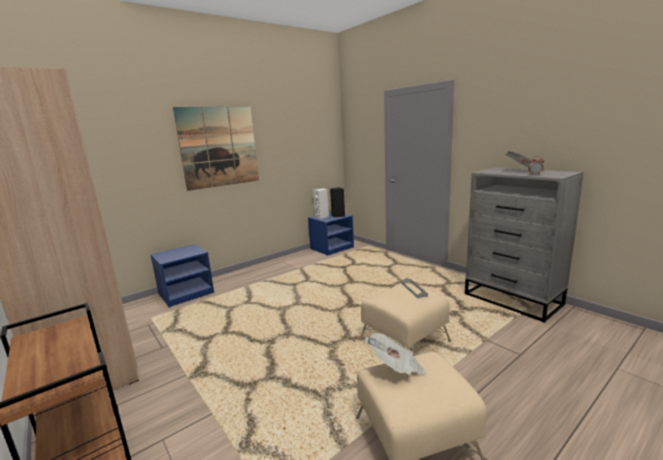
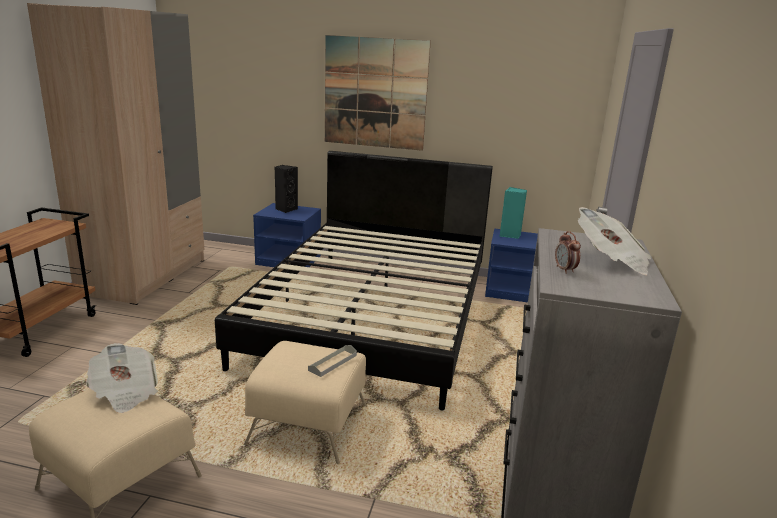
camera: 50 degrees right, 5 degrees up
white speaker [313,188,329,219] -> turquoise speaker [500,187,527,239]
black speaker [330,187,345,218] -> black speaker moved to [275,165,298,213]
none -> black bed [215,151,493,410]

